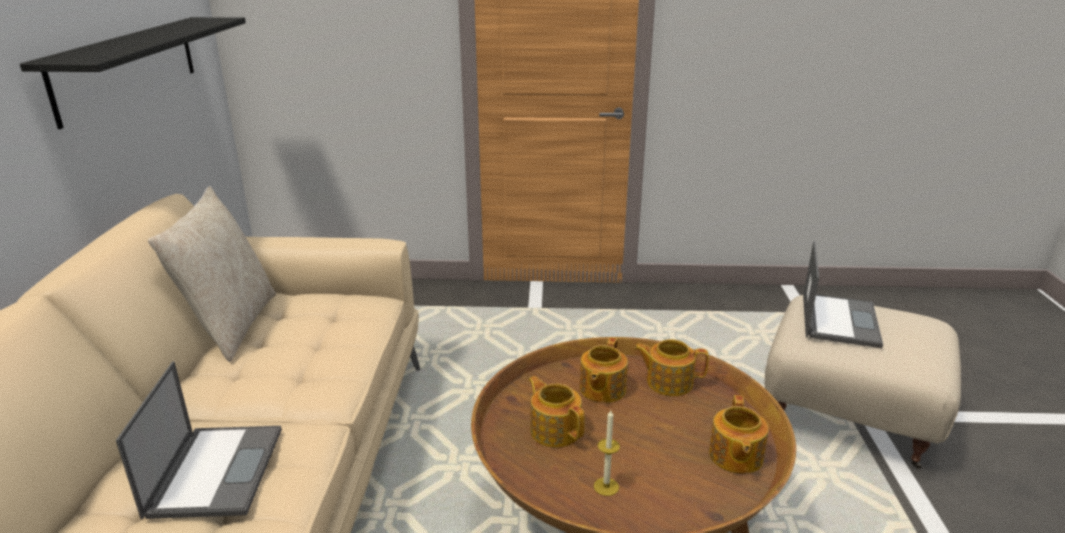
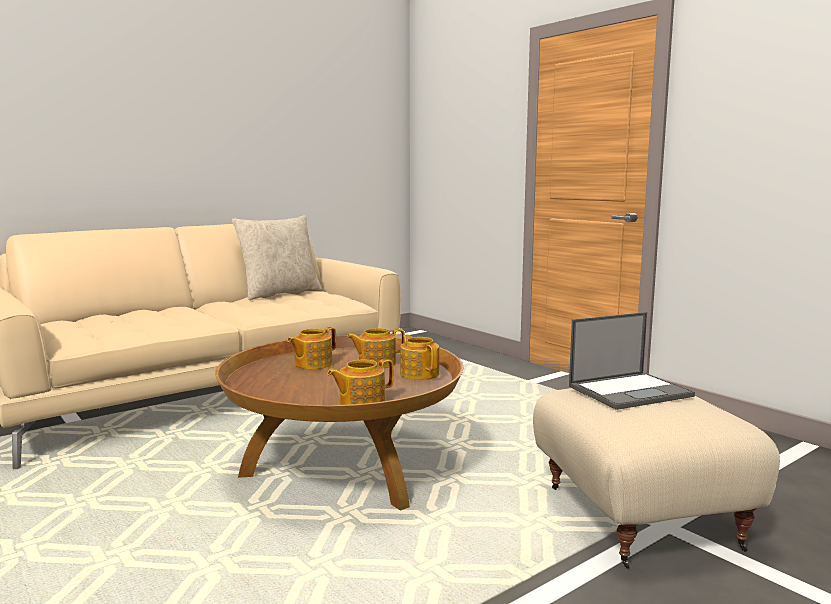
camera: 50 degrees right, 15 degrees down
black shelf [20,17,246,129] -> none
laptop [116,361,282,519] -> none
teapot [528,376,585,448] -> teapot turned 150 degrees counterclockwise [287,327,336,369]
candle [594,410,620,496] -> none

